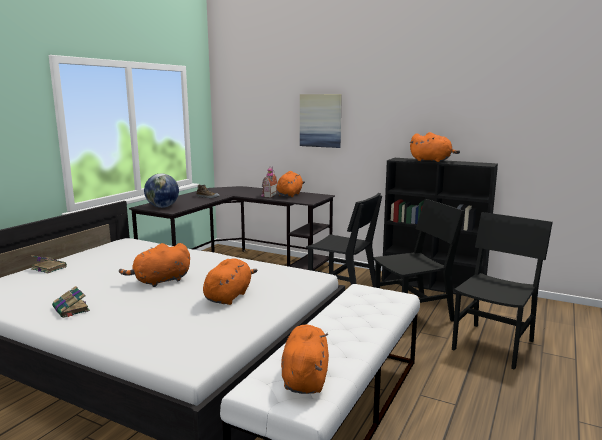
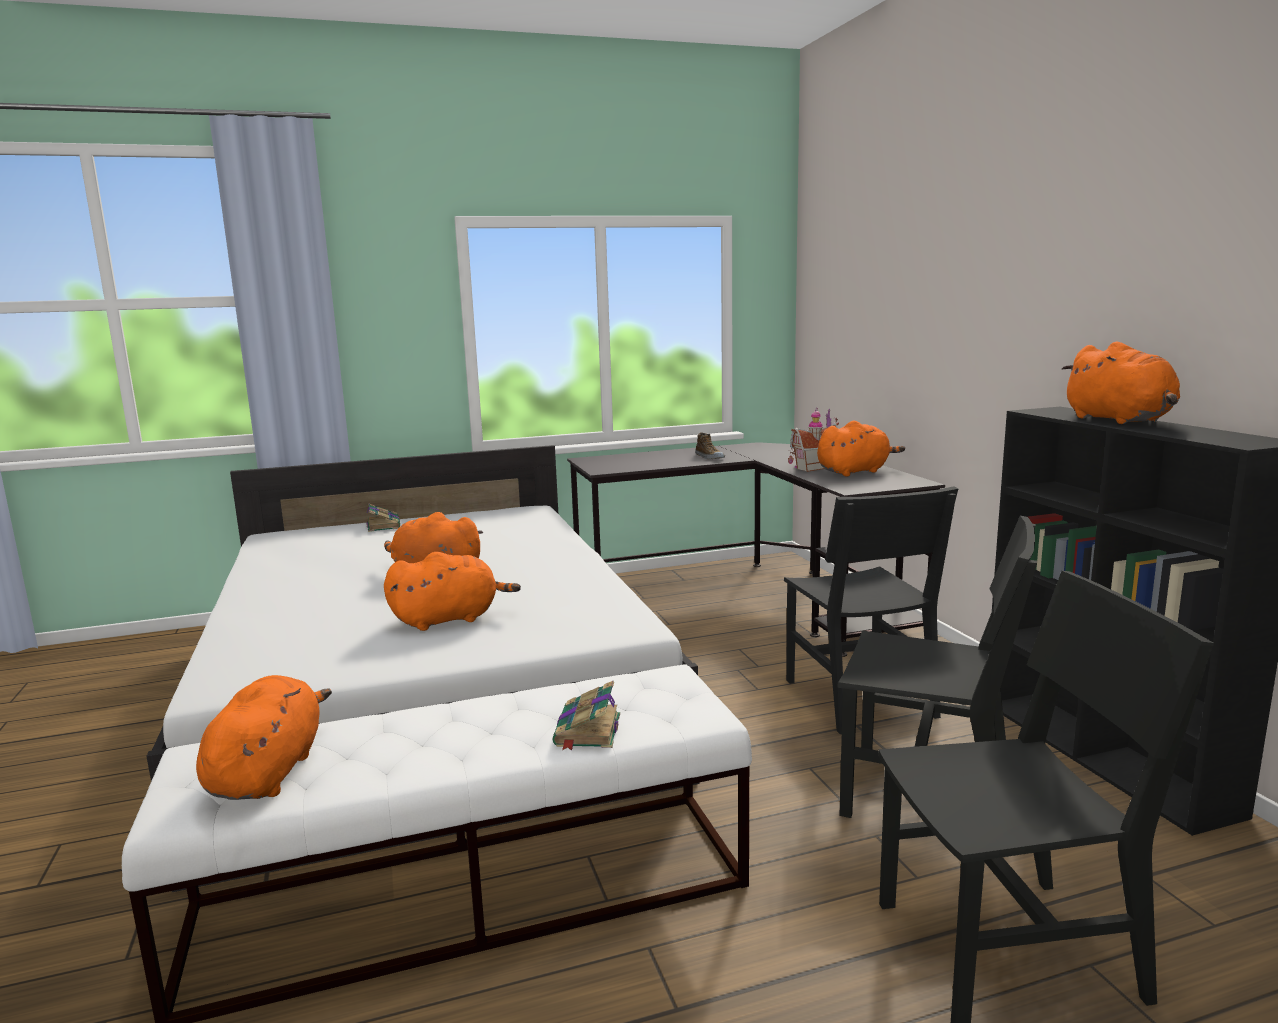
camera: 45 degrees right, 0 degrees up
book [52,286,90,318] -> book moved to [553,681,620,751]
globe [144,174,179,208] -> none
orange plush toy [281,325,329,394] -> orange plush toy turned 45 degrees counterclockwise [196,675,332,800]
picture [300,94,342,148] -> none

